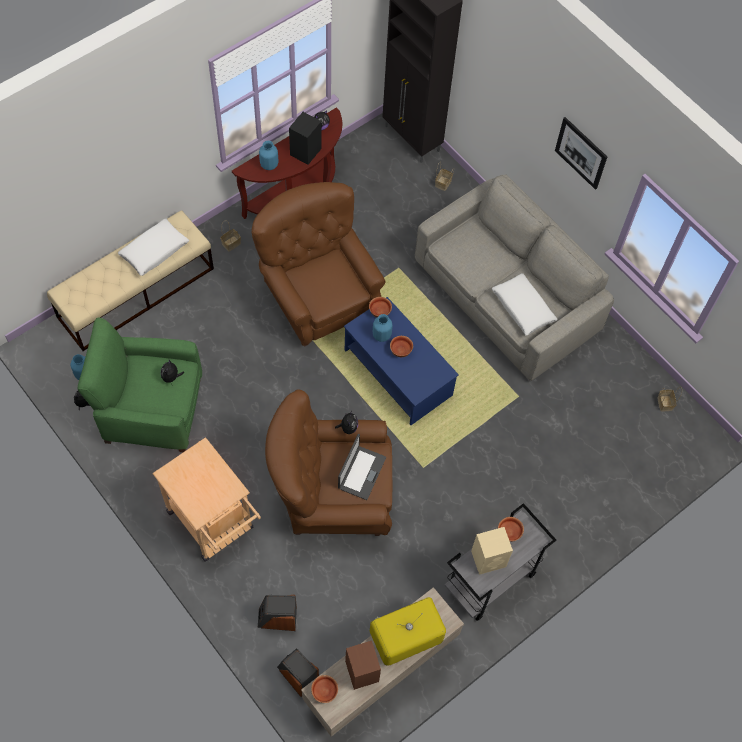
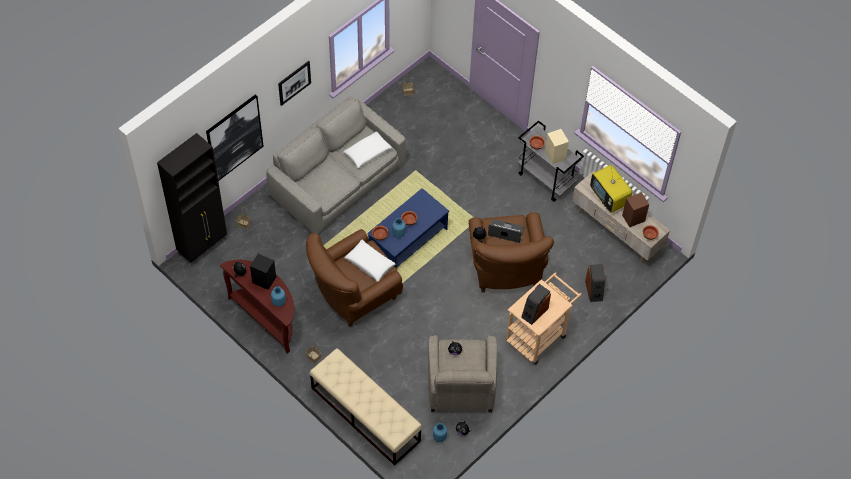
camera: 95 degrees left, 5 degrees down
green armchair [78,318,202,452] -> beige armchair [428,335,497,413]
white pillow [118,219,189,276] -> white pillow moved to [344,240,395,282]
speaker [277,648,319,697] -> speaker moved to [521,284,551,325]
none -> picture [206,94,264,181]

